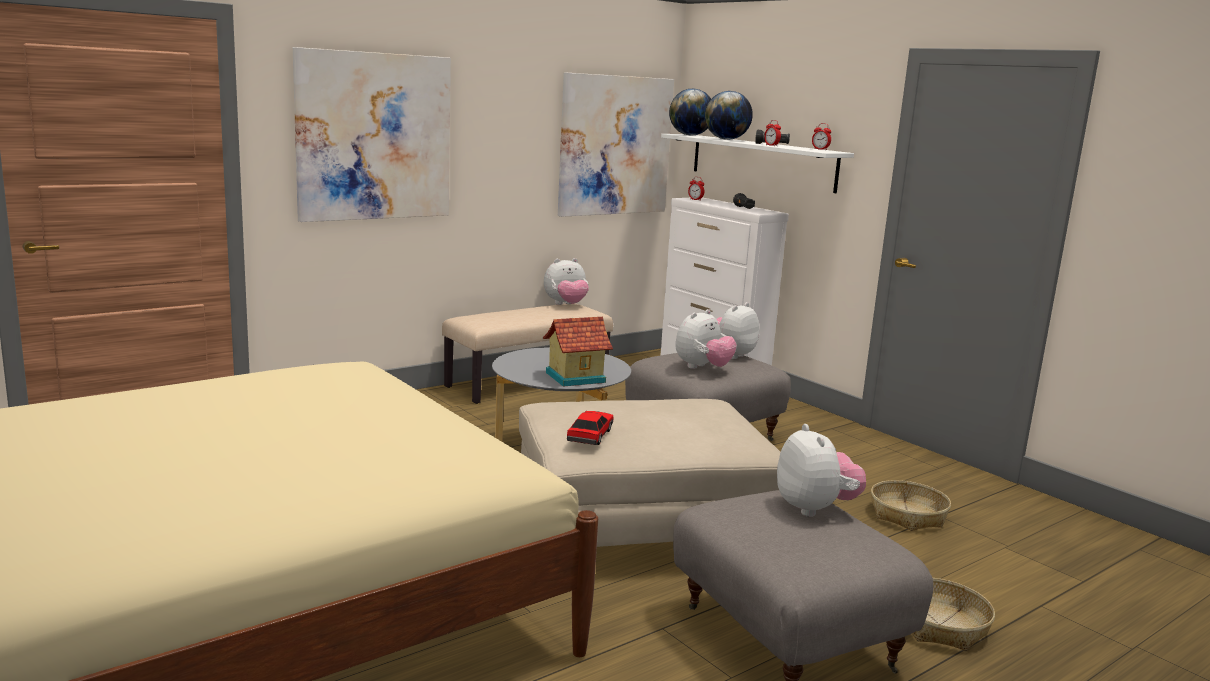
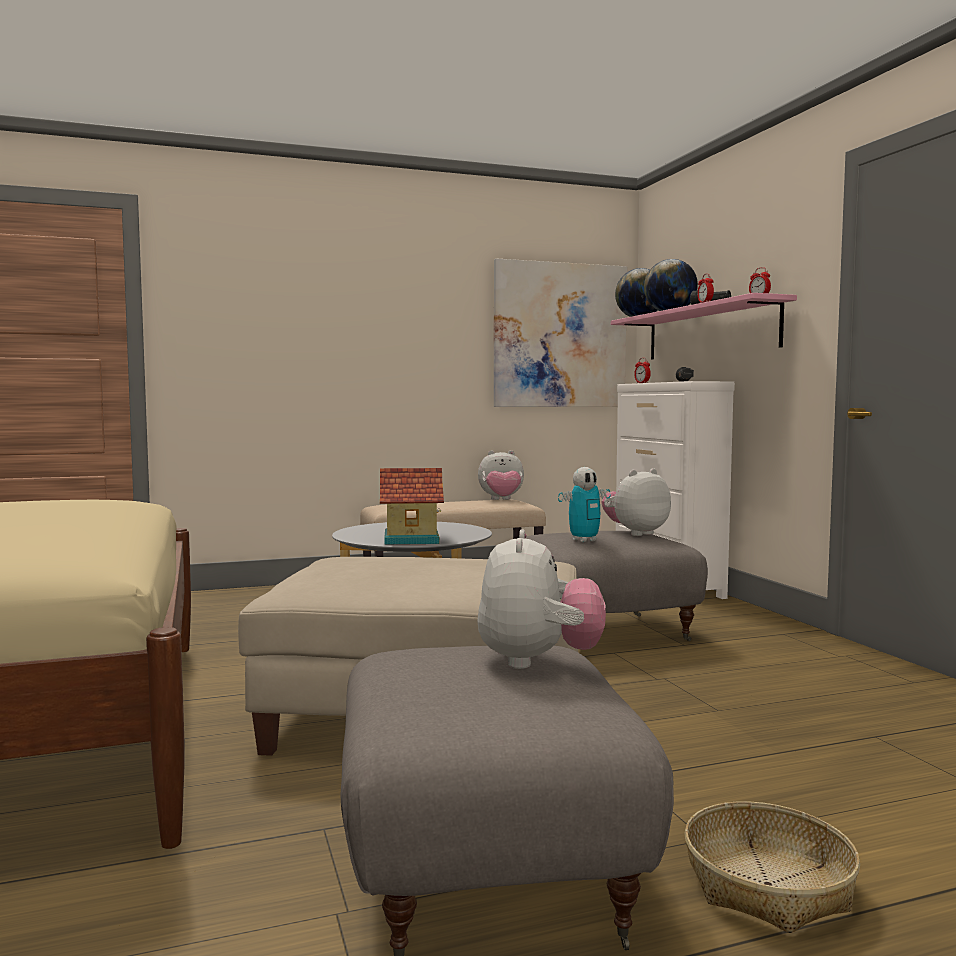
camera: 20 degrees right, 10 degrees down
picture [293,47,451,222] -> none
toy car [567,411,613,445] -> none
white shelf [661,134,854,193] -> pink shelf [611,293,797,359]
plush toy [675,309,737,369] -> toy robot [558,467,611,542]
basket [871,480,951,531] -> none

